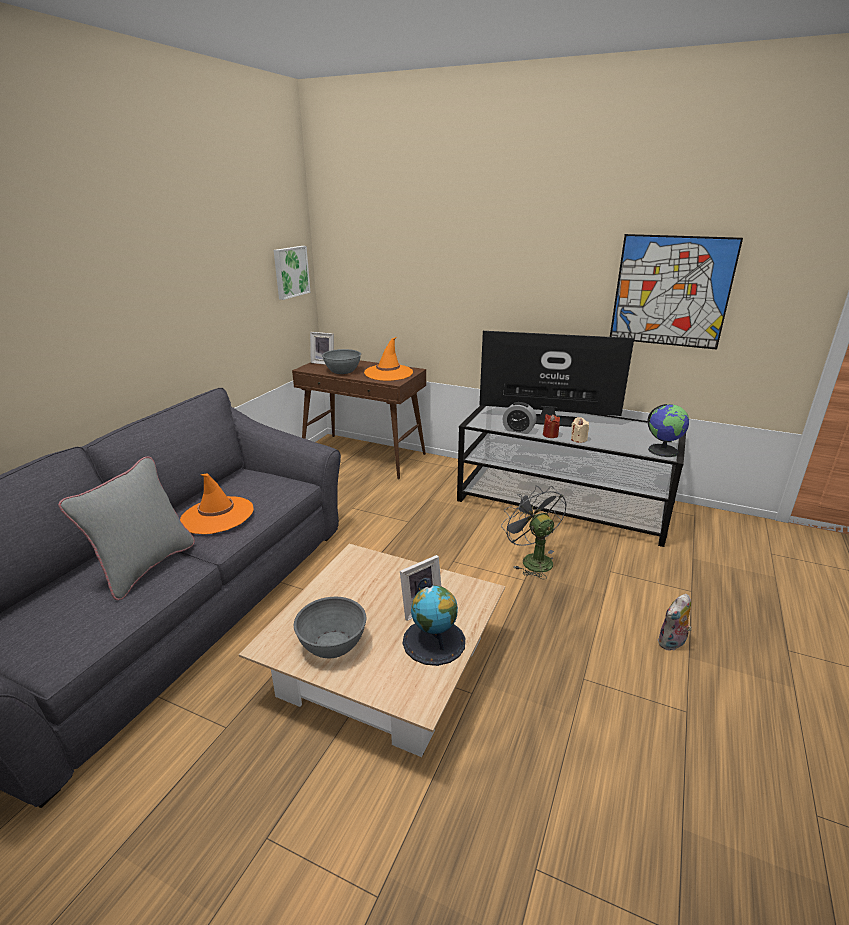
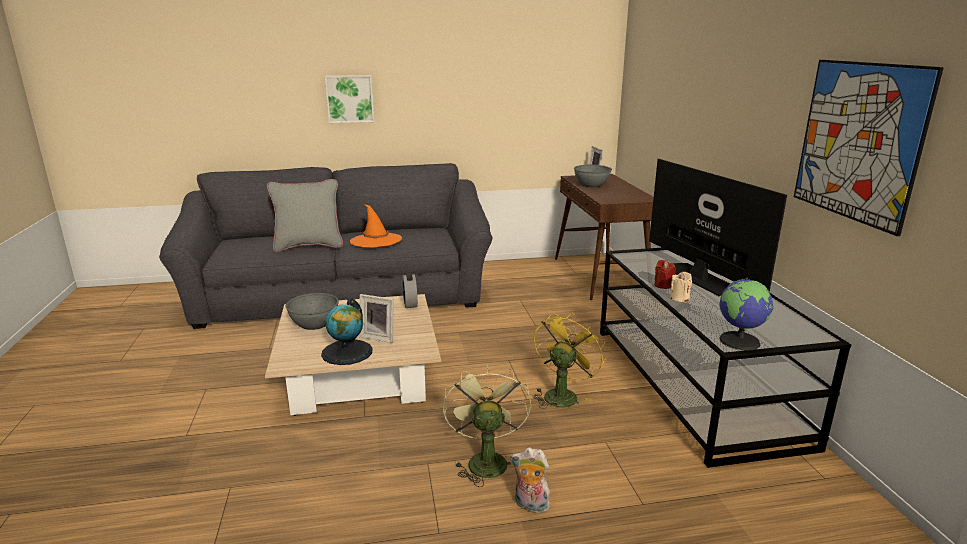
camera: 55 degrees right, 5 degrees down
picture [274,246,311,300] -> picture moved to [325,75,374,123]
orange hat [364,337,413,381] -> none
grey fan [501,485,567,579] -> yellow fan [533,312,606,409]
alarm clock [503,402,537,434] -> alarm clock moved to [402,273,418,308]
none -> green fan [443,364,531,487]

